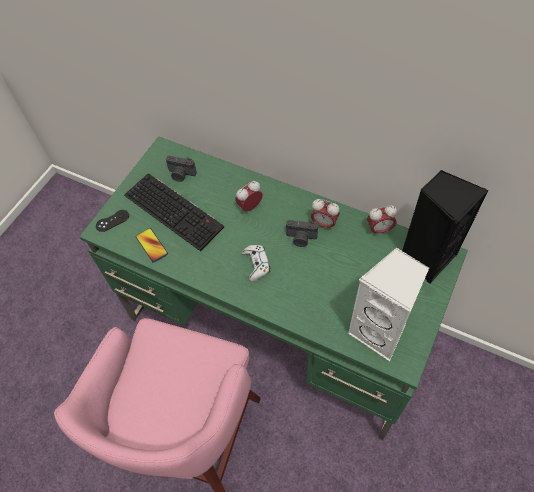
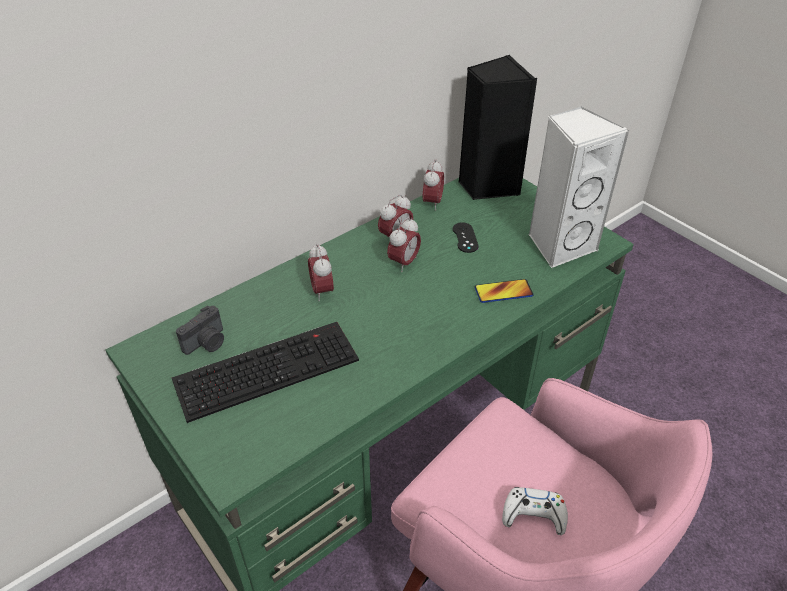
camera: 70 degrees left, 15 degrees down
black game controller [96,210,129,232] -> black game controller moved to [453,222,479,253]
phone [136,228,168,263] -> phone moved to [475,279,533,303]
white game controller [242,245,270,282] -> white game controller moved to [502,487,568,535]
camera [286,220,318,247] -> alarm clock [387,218,421,272]

